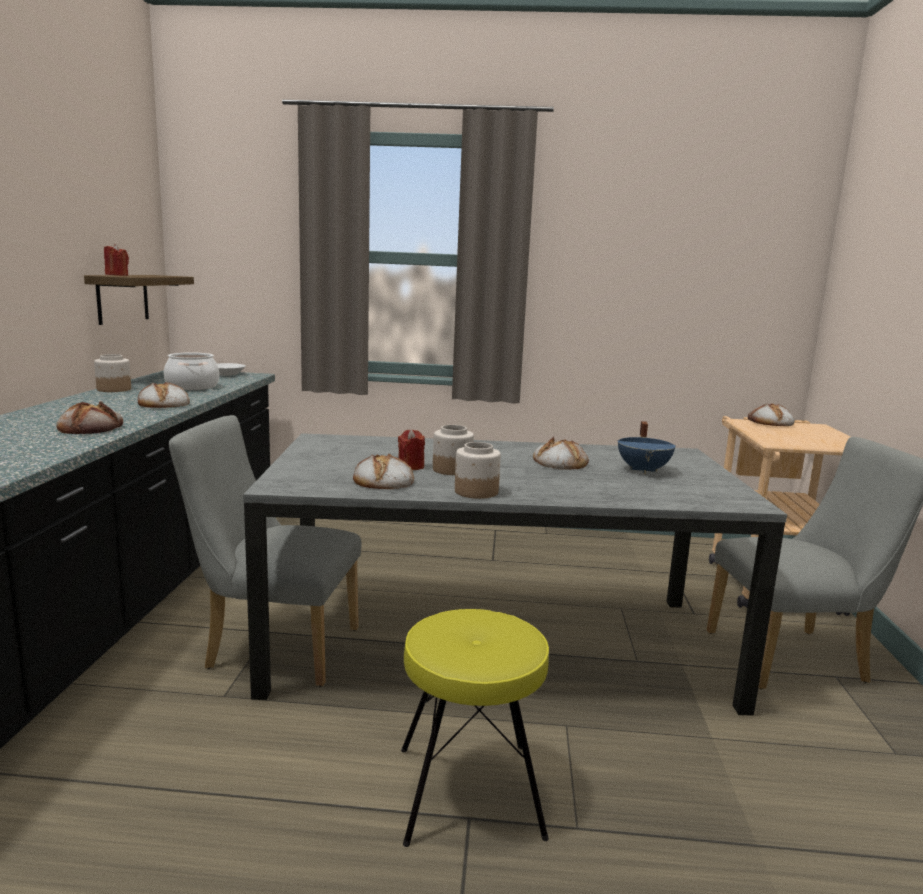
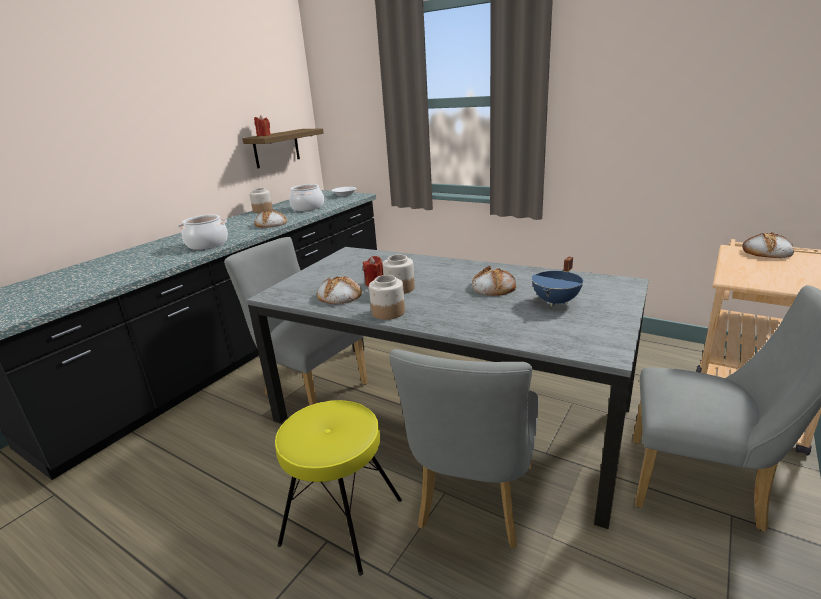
camera: 30 degrees right, 10 degrees up
bread [57,401,123,434] -> cooking pot [178,215,228,250]
none -> grey chair [390,349,539,548]

